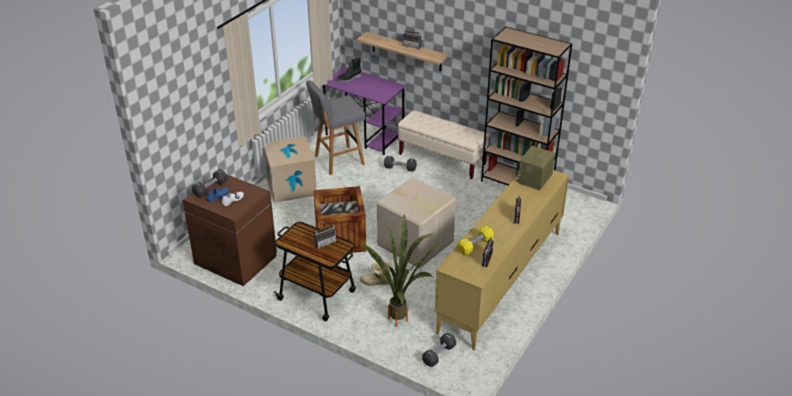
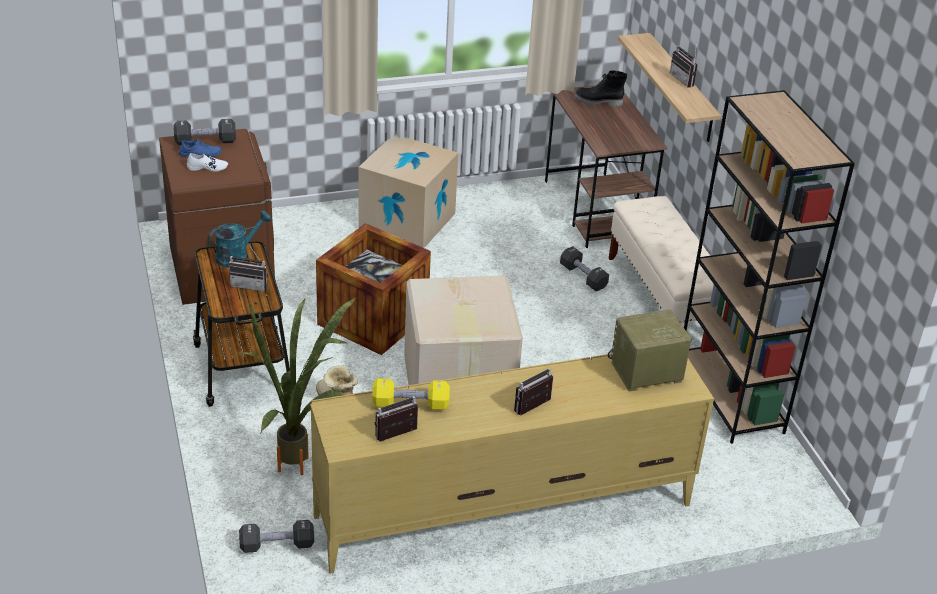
camera: 40 degrees right, 0 degrees up
grey stool [306,80,366,175] -> none
purple desk [323,67,406,155] -> brown desk [545,85,667,248]
none -> turquoise watering can [208,211,271,268]

